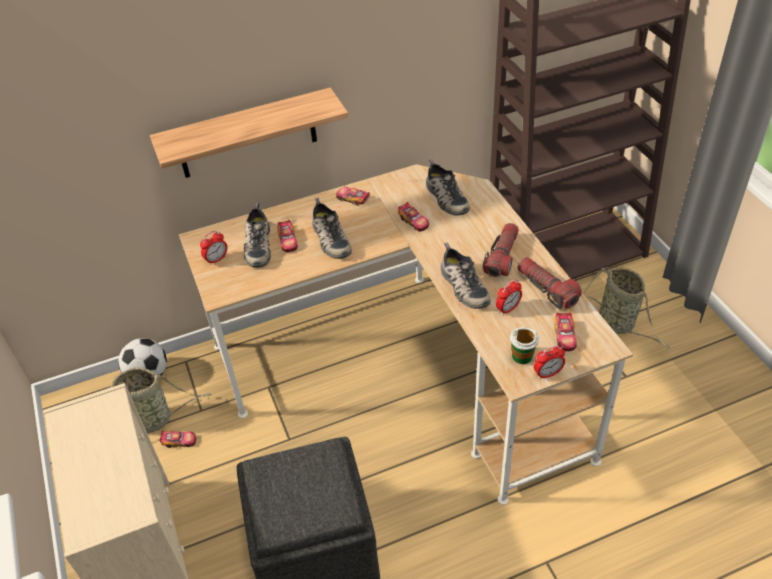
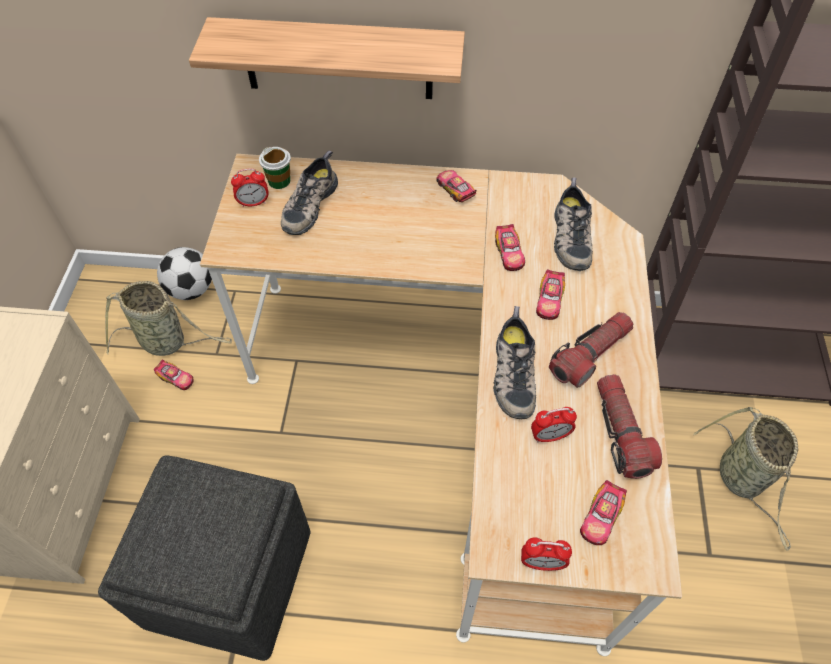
camera: 25 degrees right, 10 degrees up
toy car [277,220,298,252] -> toy car moved to [536,269,565,320]
shoe [313,198,352,259] -> none
cup [510,327,539,364] -> cup moved to [259,147,291,189]

